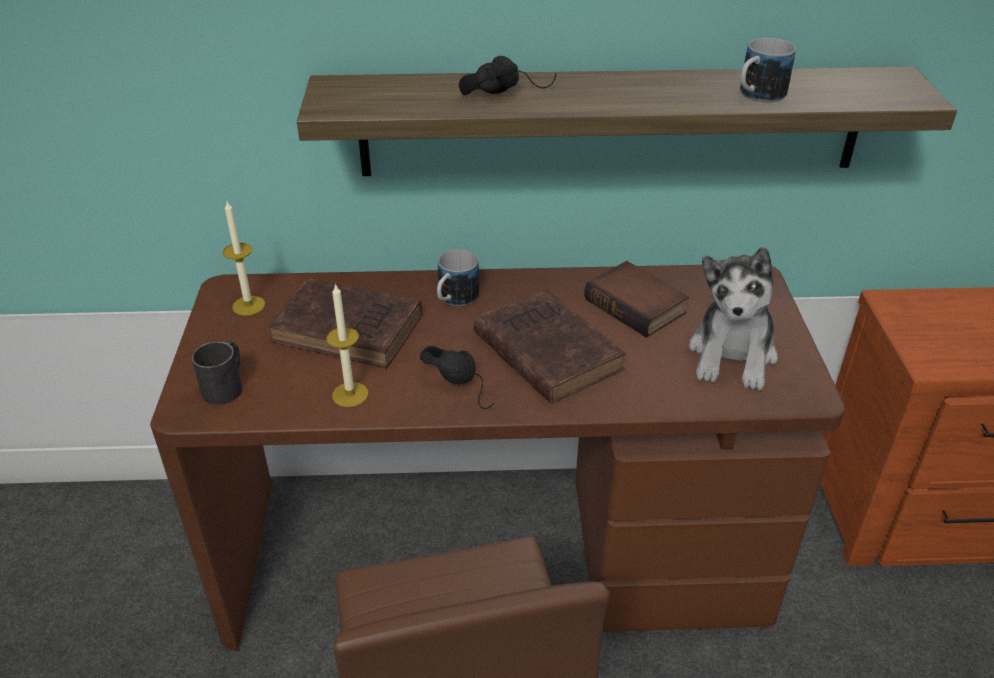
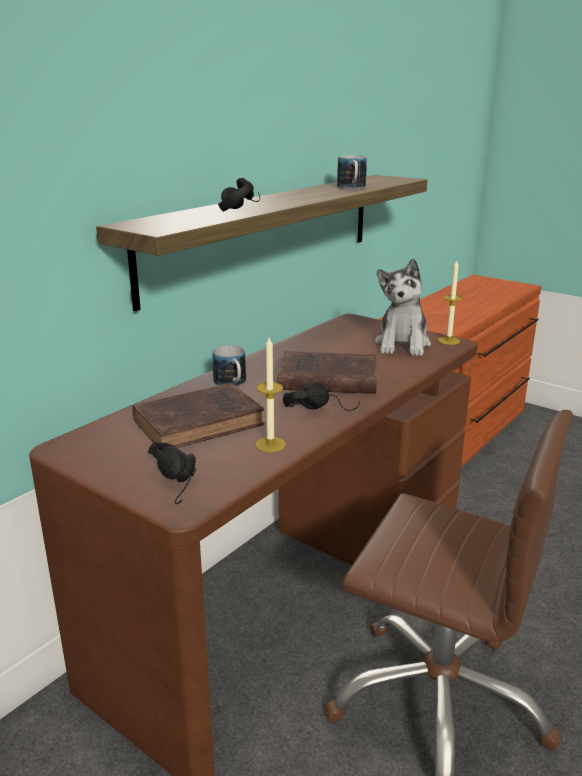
camera: 50 degrees left, 15 degrees down
black mug [192,341,242,405] -> black headphones [148,442,196,504]
candle [223,201,265,316] -> candle moved to [438,261,463,345]
book [584,261,689,338] -> none
plush toy [689,247,778,390] -> plush toy turned 45 degrees clockwise [374,259,431,356]

